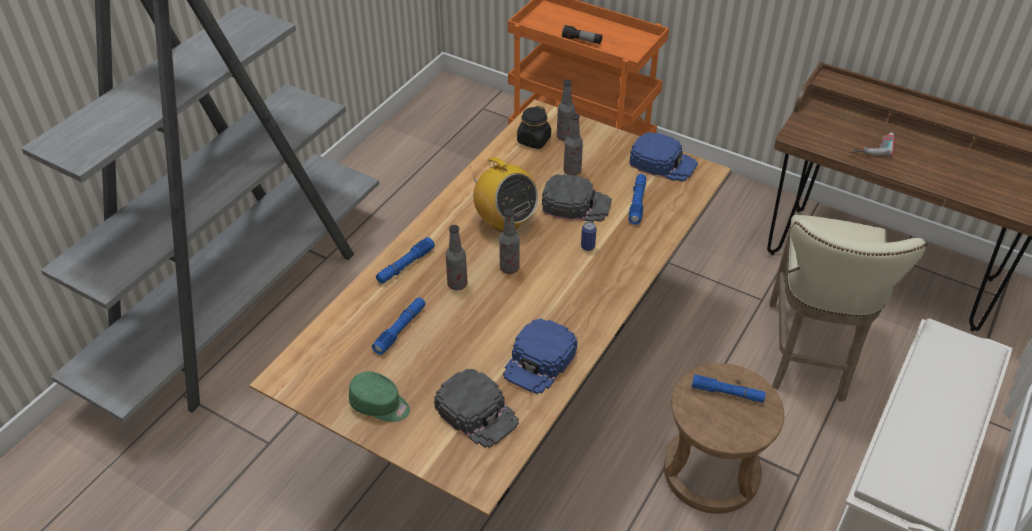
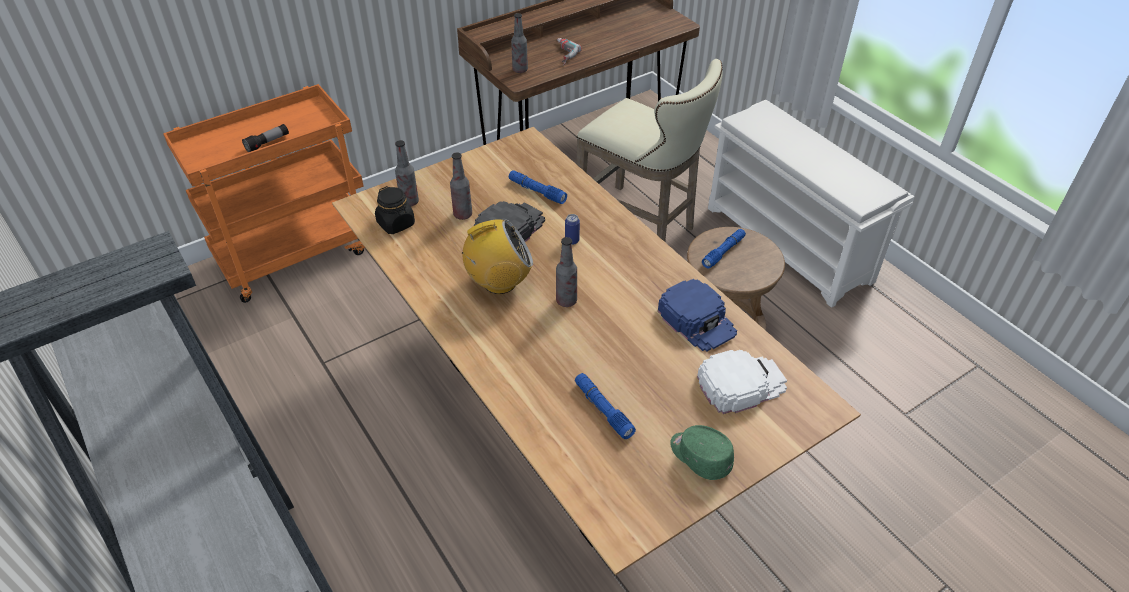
camera: 65 degrees left, 0 degrees up
green cap [349,371,410,422] -> green cap turned 90 degrees counterclockwise [670,425,734,480]
blue flashlight [376,237,435,284] -> none
black cap [434,369,519,448] -> white cap [697,350,787,414]
bottle [446,225,468,290] -> bottle moved to [511,13,528,73]
blue cap [629,132,698,182] -> none

